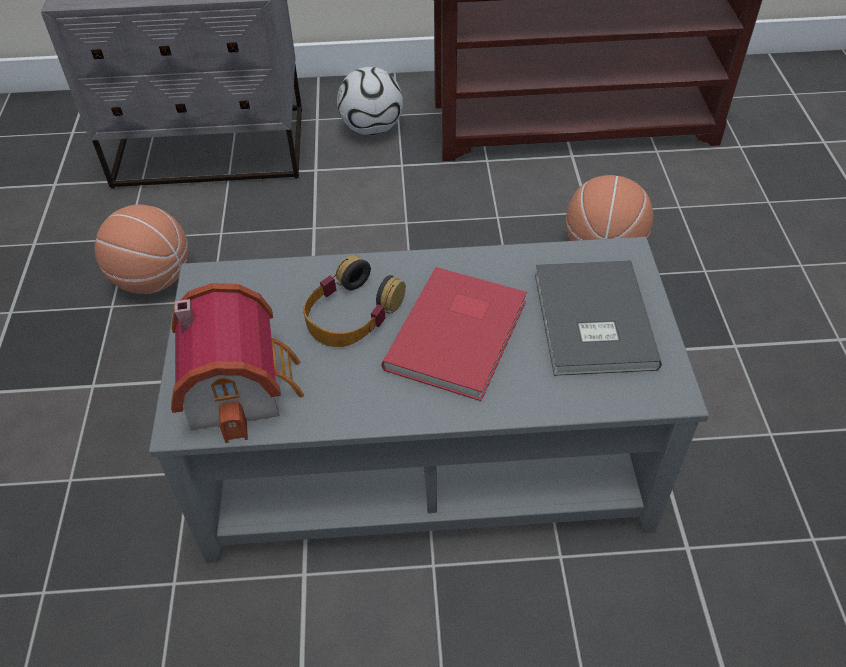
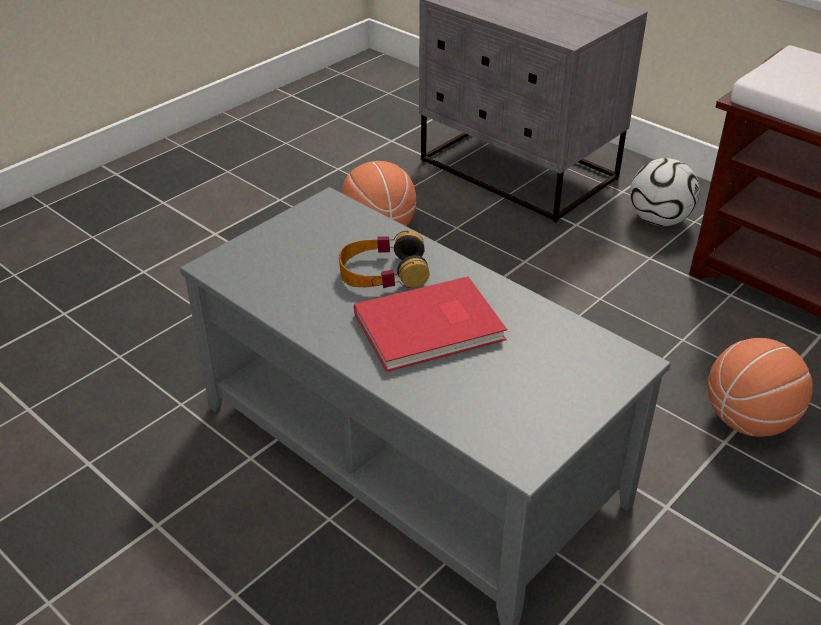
camera: 45 degrees right, 10 degrees down
toy house [171,283,304,443] -> none
grey book [535,260,662,376] -> none

